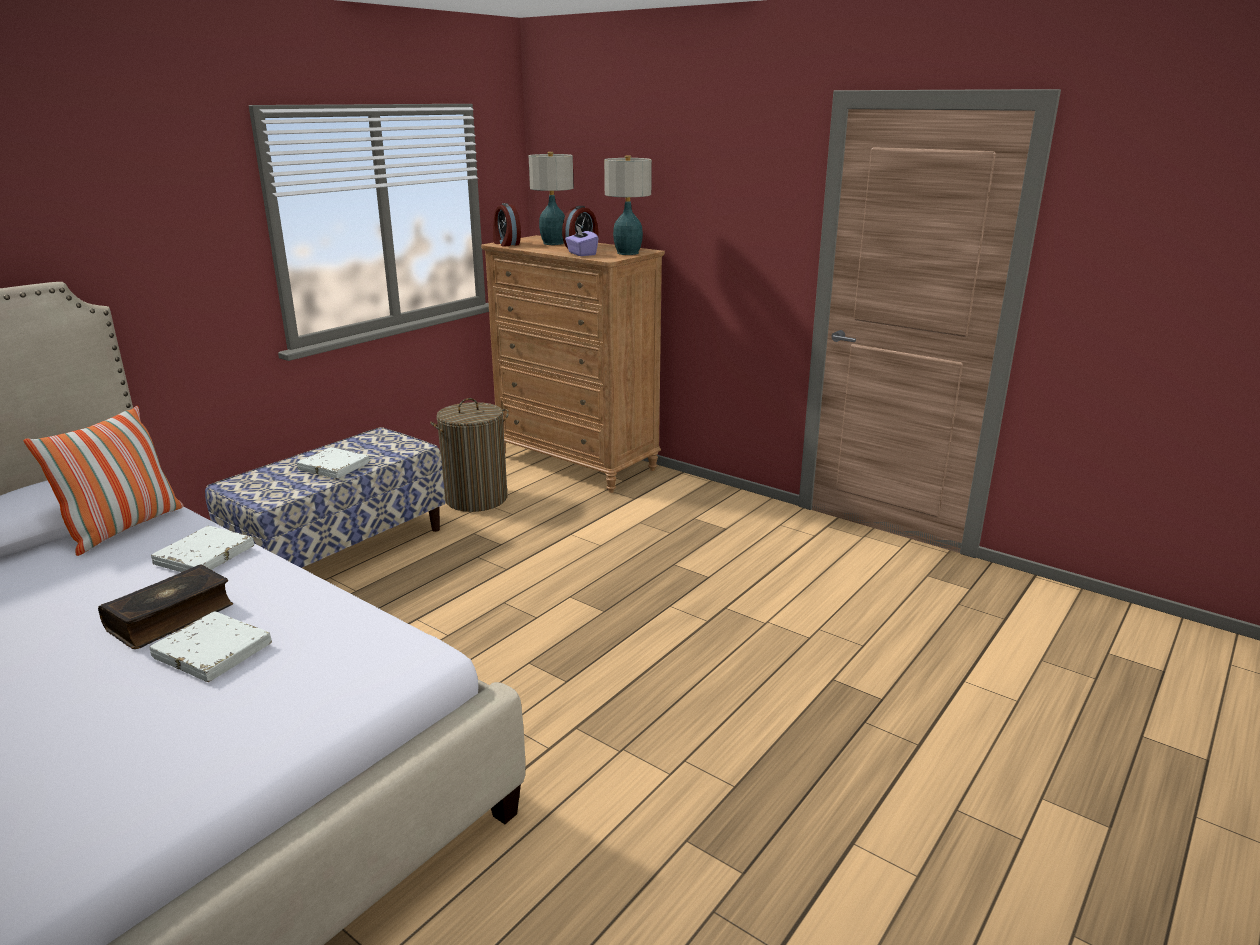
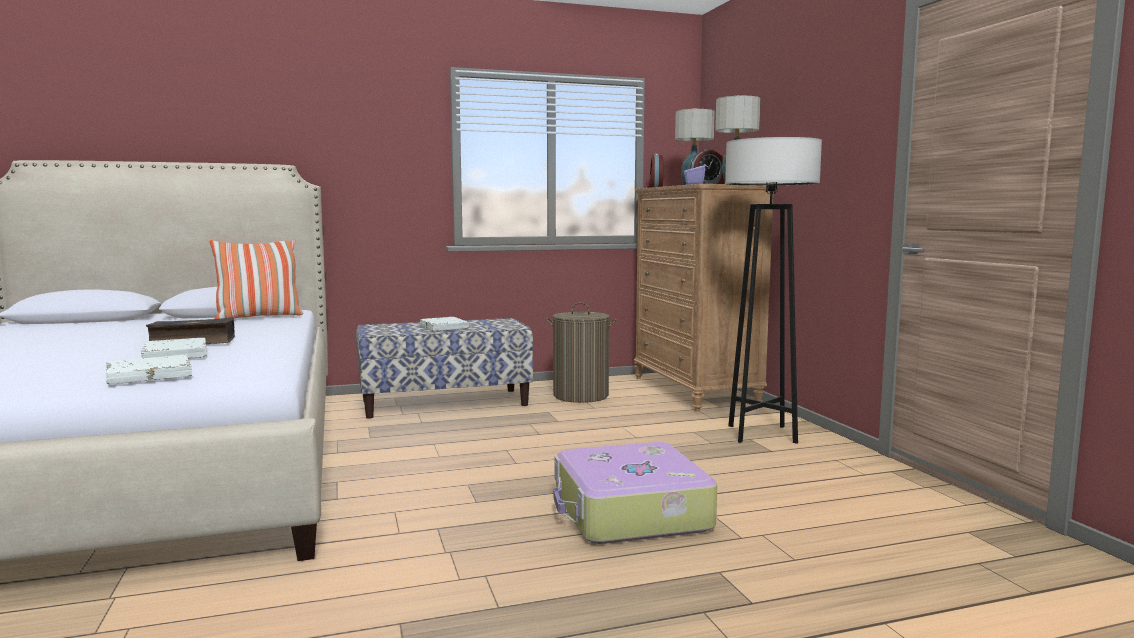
camera: 35 degrees right, 15 degrees down
white book [151,526,254,572] -> white book moved to [106,355,192,385]
none -> suitcase [553,442,717,544]
none -> grey floor lamp [725,137,822,444]

